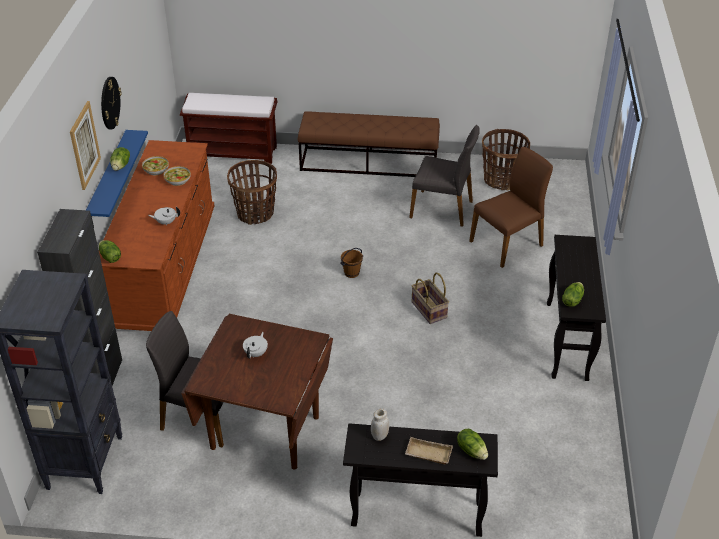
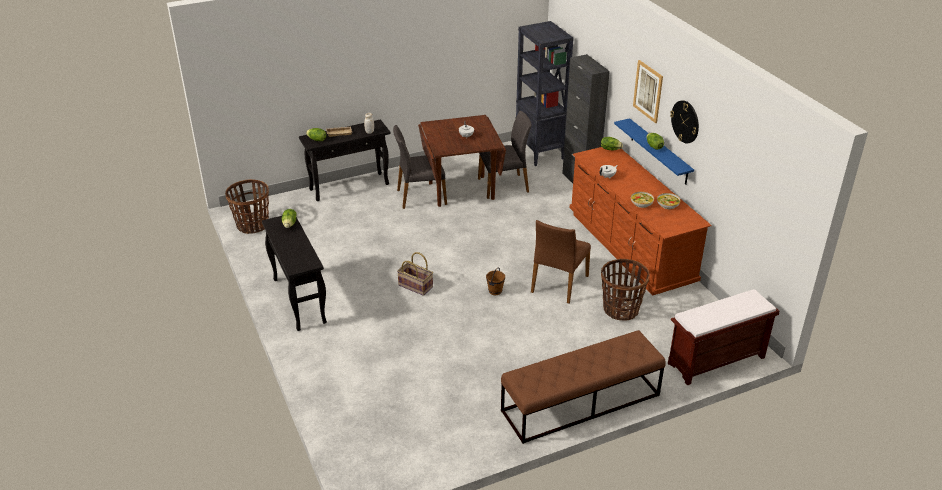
camera: 150 degrees right, 5 degrees down
grey chair [409,125,480,227] -> grey chair moved to [393,125,447,209]
brown chair [469,147,553,268] -> brown chair moved to [531,220,591,303]
basket [482,129,530,190] -> basket moved to [225,179,269,234]

